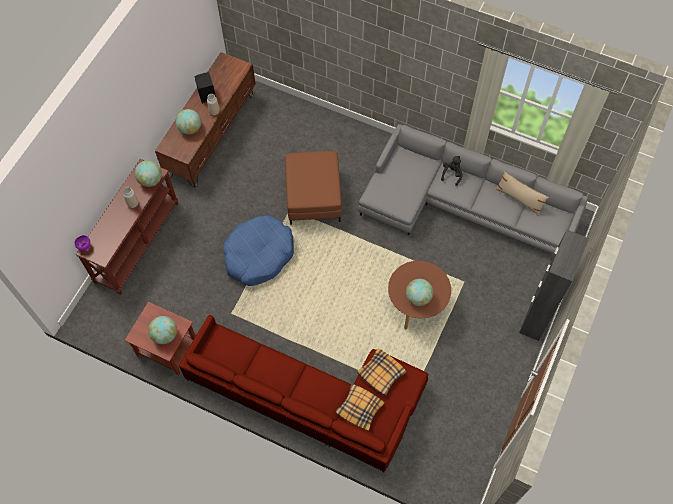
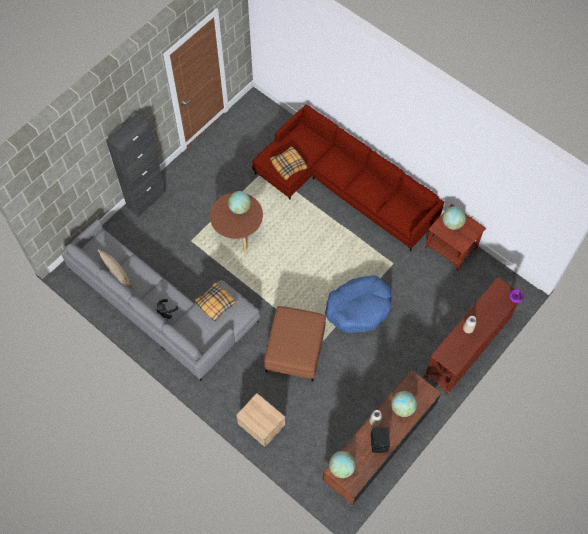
camera: 165 degrees left, 0 degrees up
globe [135,160,162,187] -> globe moved to [329,451,356,478]
pillow [335,384,385,431] -> pillow moved to [195,283,236,322]
none -> beige nightstand [236,393,285,447]

